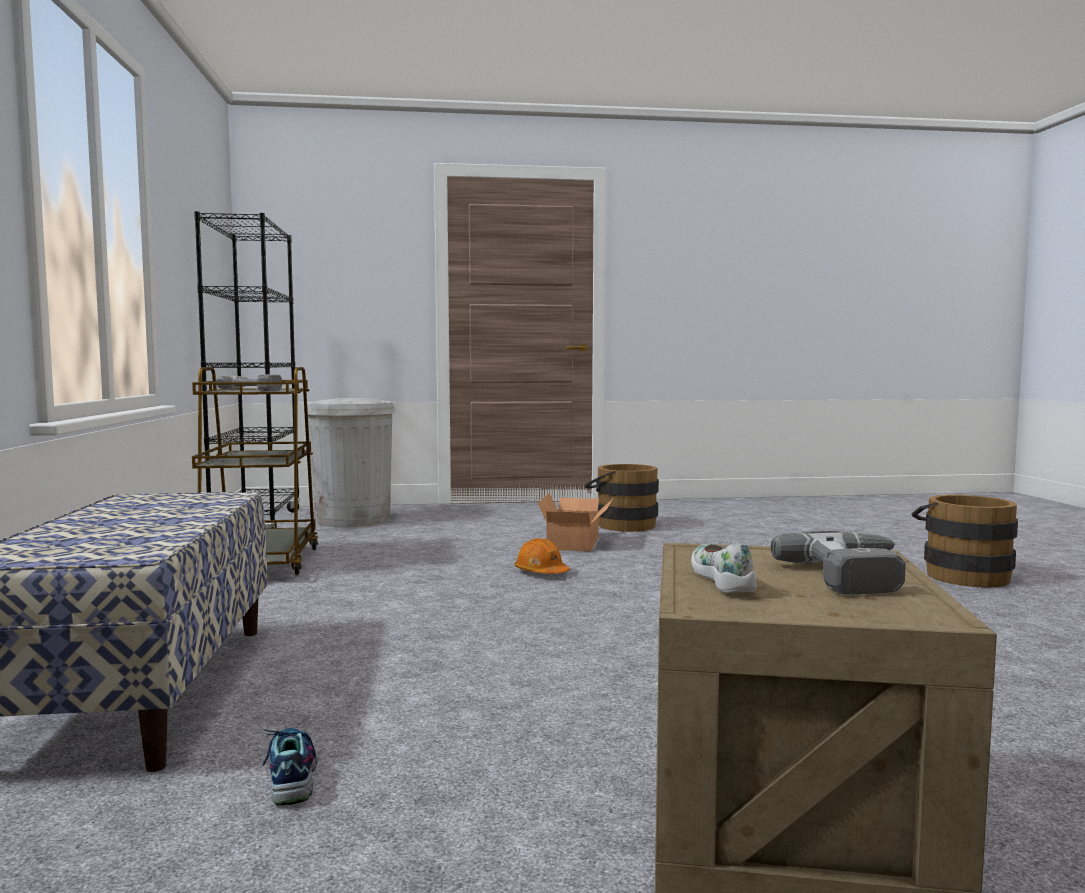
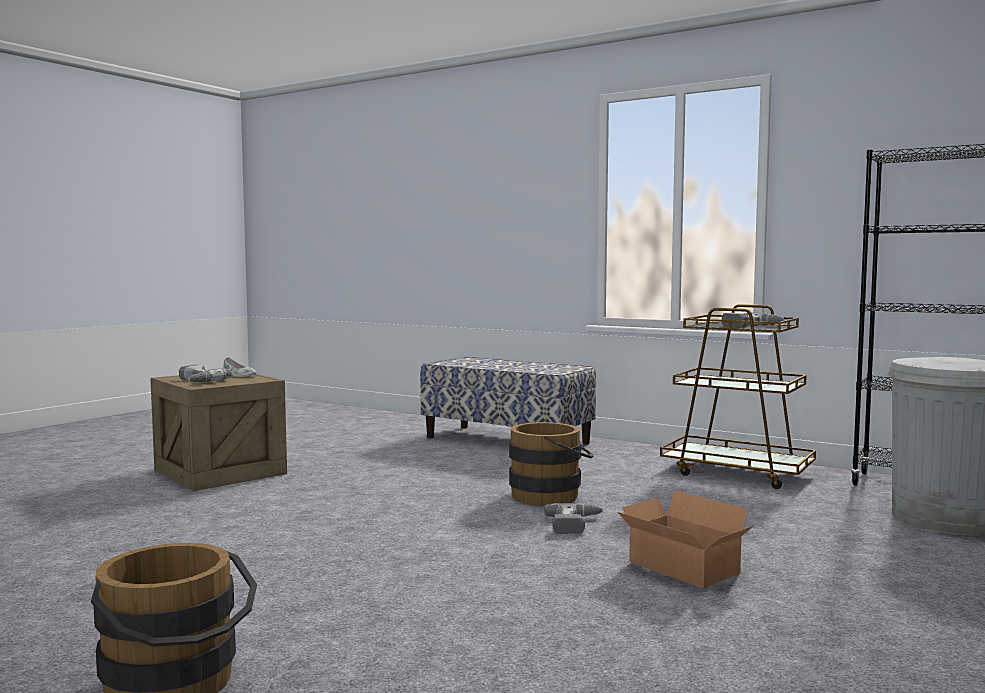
camera: 130 degrees right, 0 degrees up
shoe [261,728,318,806] -> none
orange hard hat [514,538,570,574] -> power drill [544,503,603,534]
brown bucket [585,464,659,532] -> brown bucket moved to [509,422,594,506]

